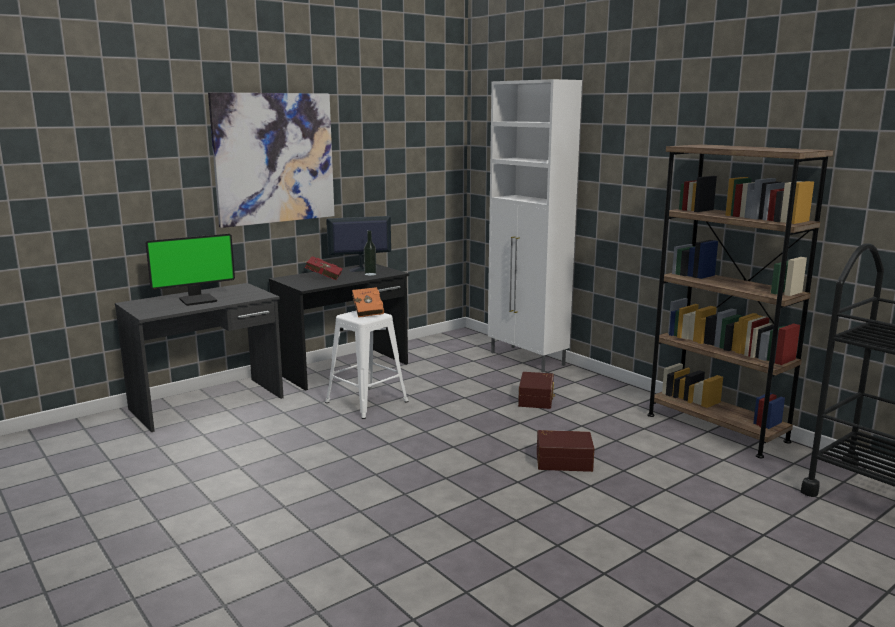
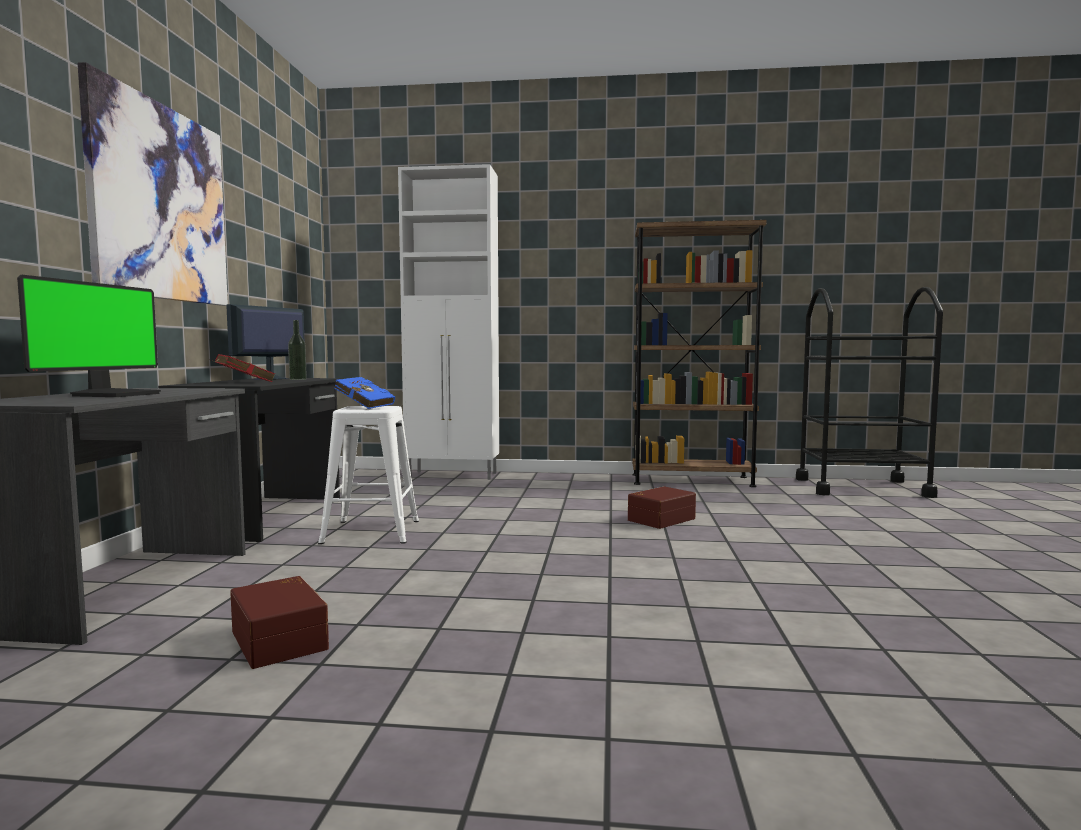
camera: 45 degrees left, 10 degrees down
orange book [352,287,384,317] -> blue book [334,377,395,409]
brown storage box [518,372,555,409] -> brown storage box moved to [230,576,329,669]

